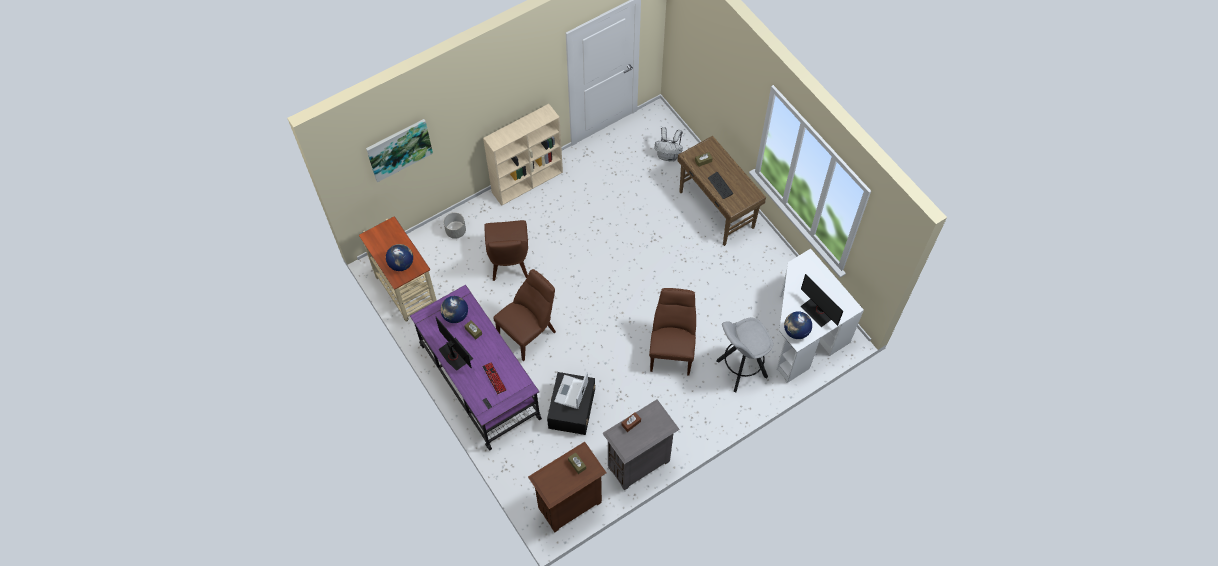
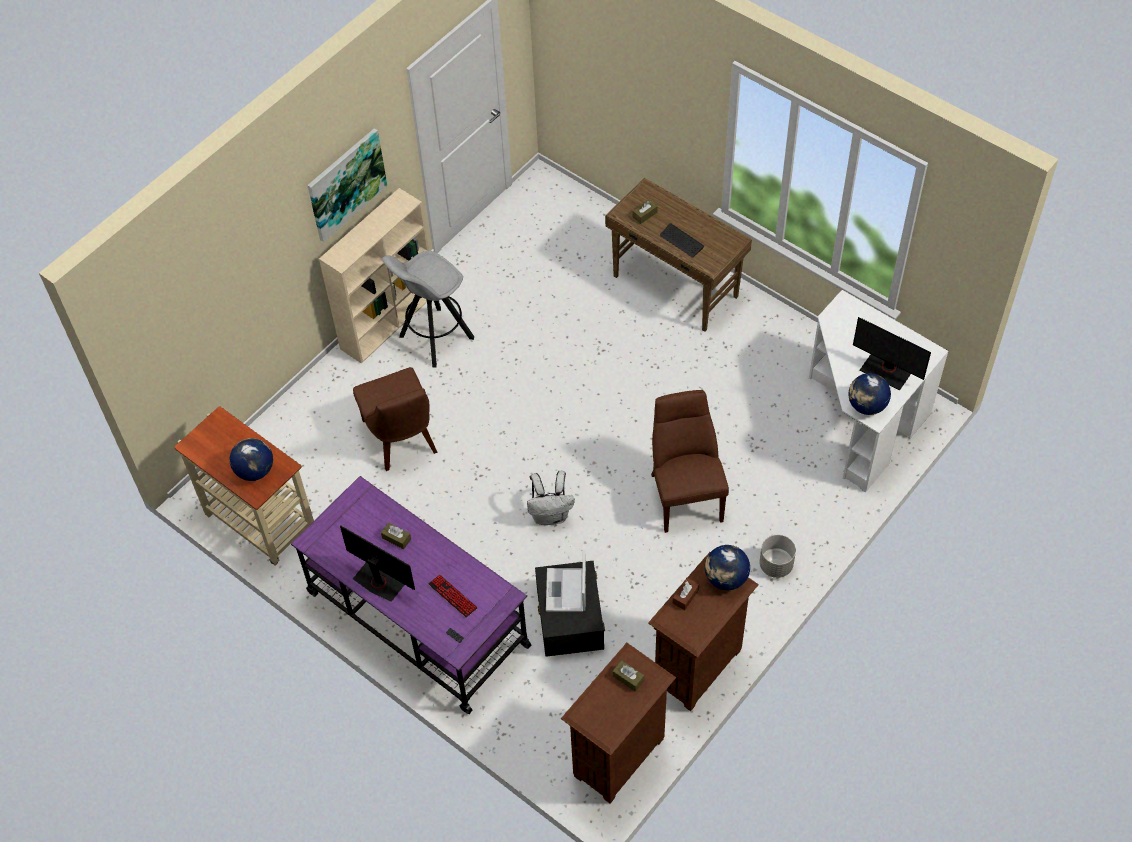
camera: 15 degrees left, 5 degrees down
picture [366,119,433,182] -> picture moved to [307,128,387,242]
globe [440,296,468,323] -> globe moved to [705,545,750,590]
grey planter [443,212,466,239] -> grey planter moved to [759,535,796,578]
brown chair [493,269,556,361] -> none
grey cabinet [602,399,680,491] -> brown cabinet [648,552,759,711]
white backpack [654,127,683,162] -> white backpack moved to [527,471,575,525]
grey stool [716,318,774,392] -> grey stool moved to [382,251,474,368]

